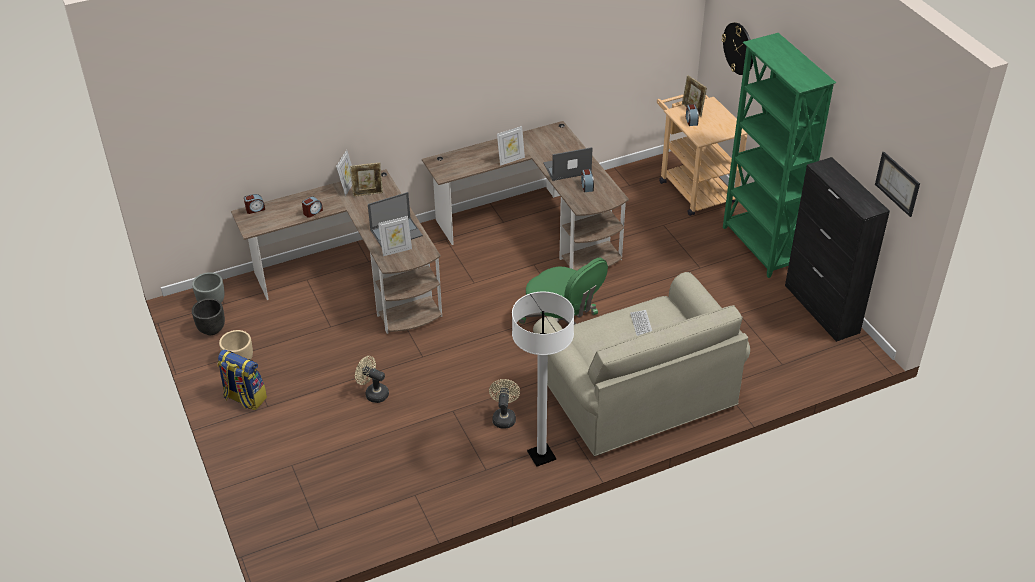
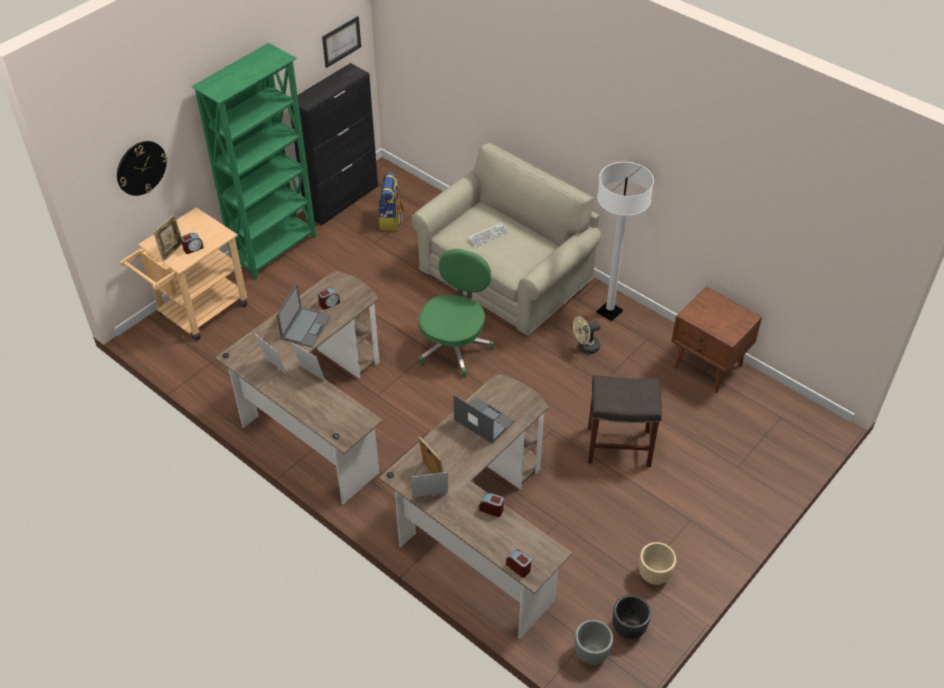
camera: 115 degrees left, 5 degrees up
backpack [218,350,267,410] -> backpack moved to [377,172,404,231]
beige fan [355,356,389,403] -> grey stool [588,375,662,467]
picture frame [378,216,412,256] -> picture frame moved to [255,334,287,375]
laptop [543,147,592,181] -> laptop turned 120 degrees counterclockwise [277,283,331,347]
none -> brown nightstand [671,286,762,393]

